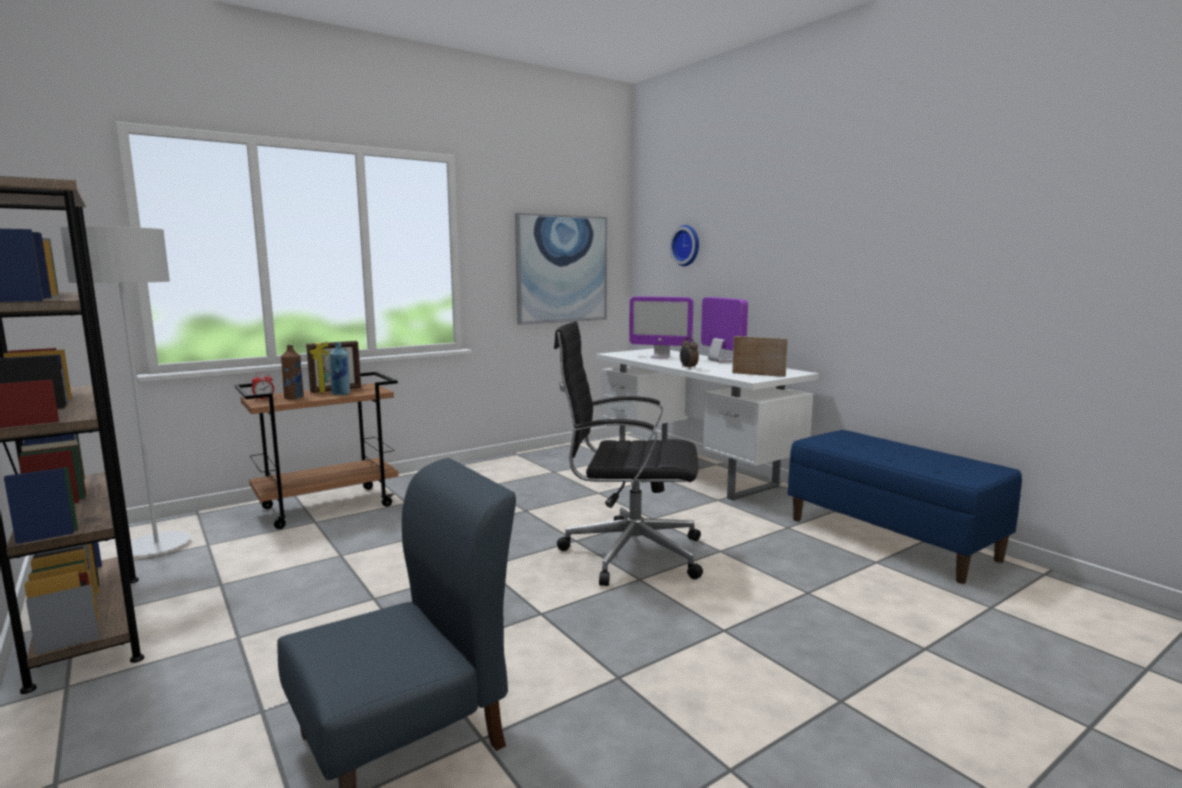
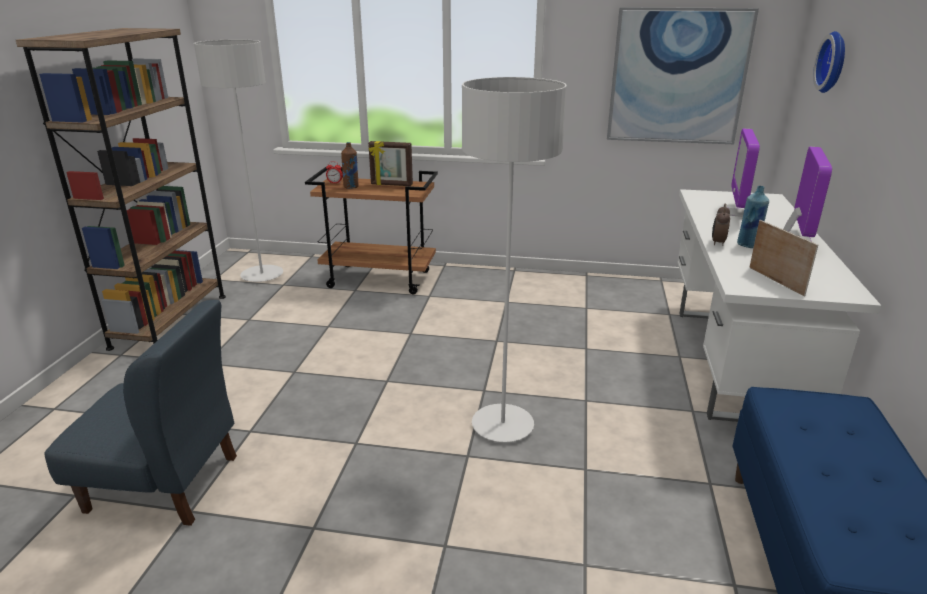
camera: 45 degrees right, 15 degrees up
blue bottle [330,343,350,395] -> blue bottle moved to [737,186,769,248]
black office chair [554,321,703,586] -> grey floor lamp [462,77,567,442]
monitor [629,297,693,359] -> monitor turned 45 degrees clockwise [728,128,760,217]

